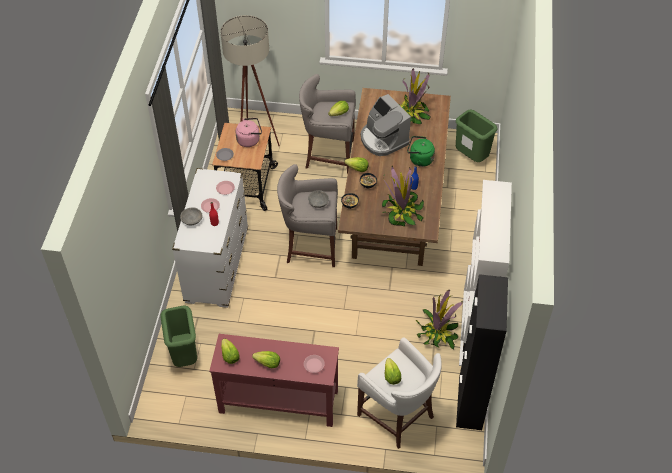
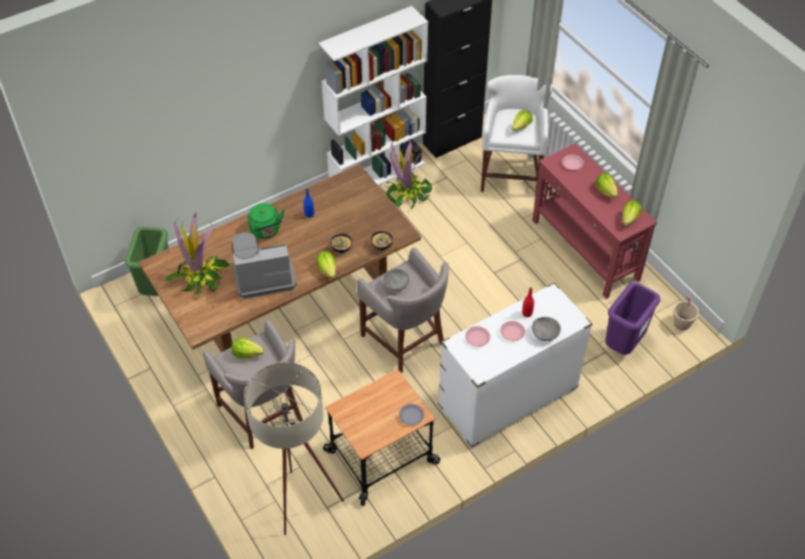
camera: 130 degrees left, 0 degrees up
green trash can [160,305,197,367] -> purple trash can [605,282,660,355]
pink kettle [236,118,262,147] -> none
coffee machine [361,94,411,156] -> coffee machine turned 120 degrees counterclockwise [232,233,297,299]
potted plant [382,166,424,227] -> none
none -> beige bucket [673,295,699,330]

